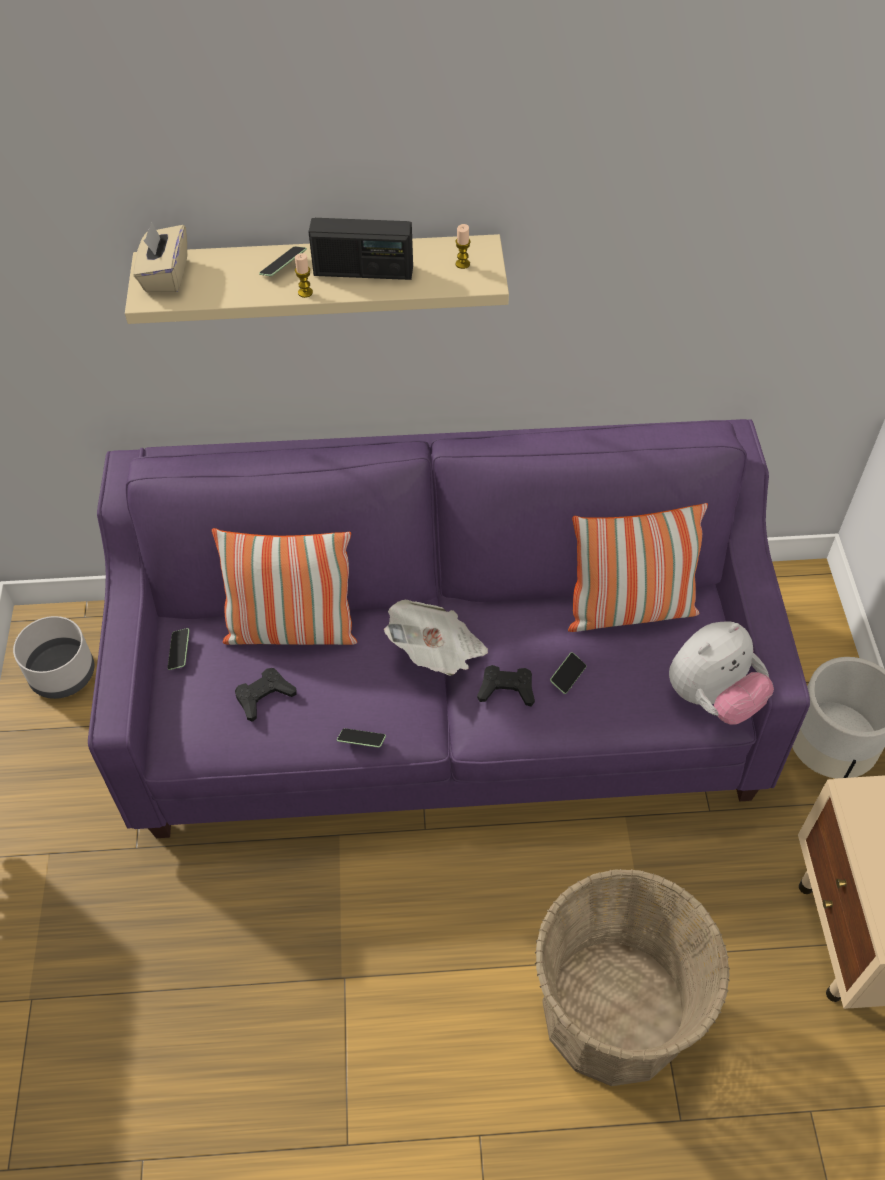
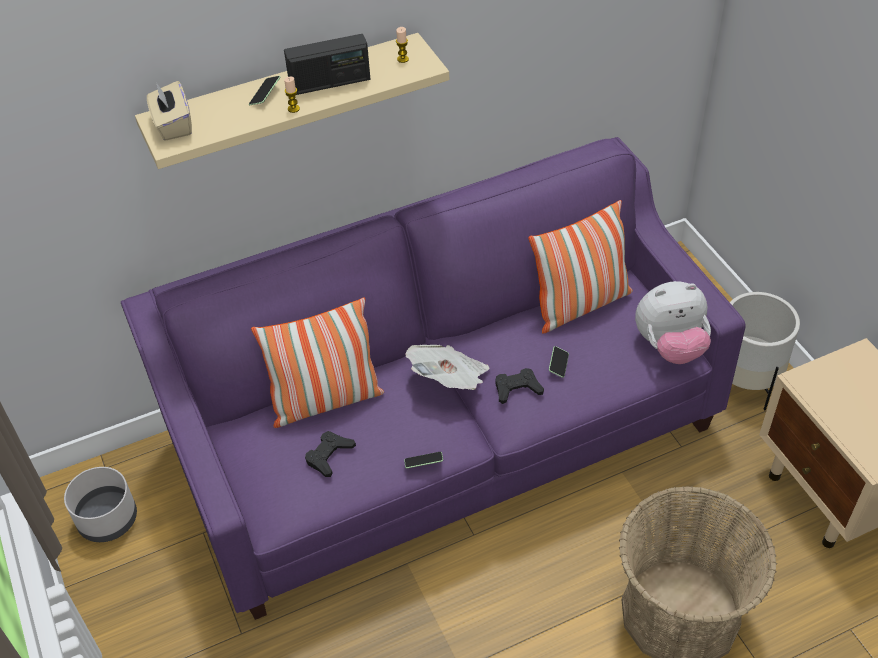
camera: 20 degrees left, 5 degrees down
phone [167,628,190,670] -> none
plush toy [669,621,774,725] -> plush toy turned 45 degrees clockwise [635,281,711,364]

